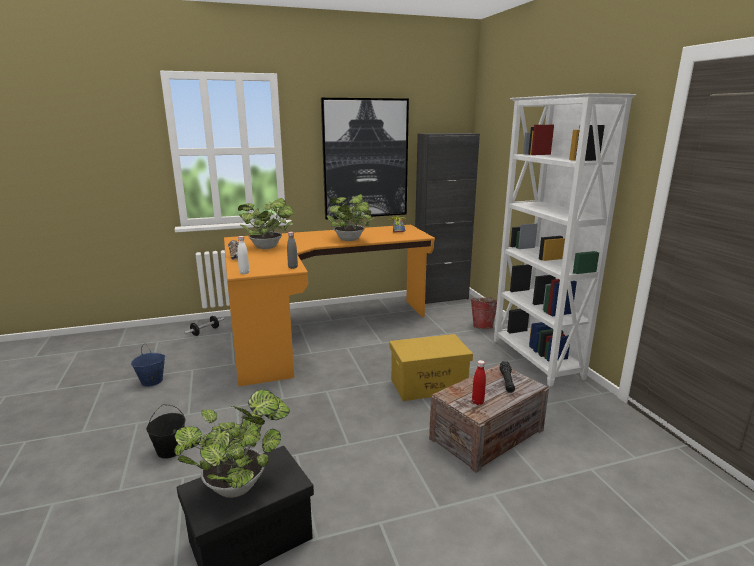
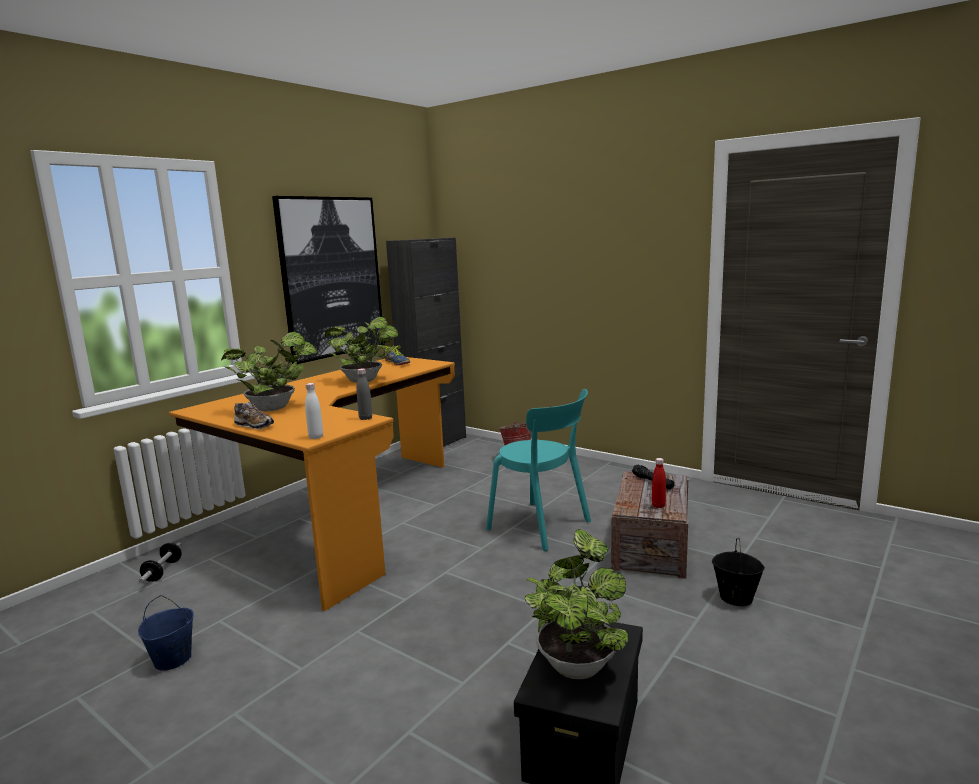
camera: 35 degrees left, 5 degrees down
black bucket [146,404,185,459] -> black bucket moved to [712,538,765,606]
yellow storage box [390,334,473,401] -> turquoise chair [486,389,591,551]
white bookcase [494,93,636,387] -> none

